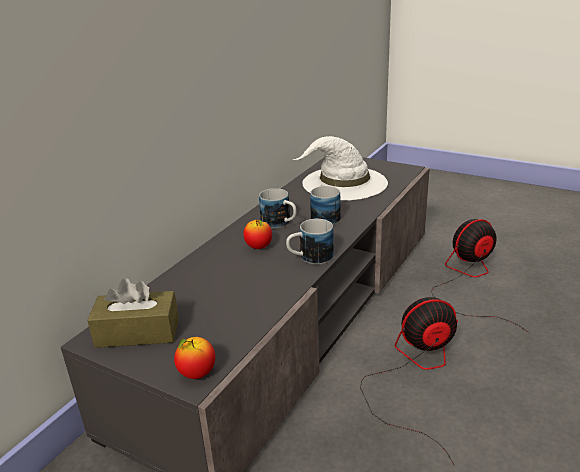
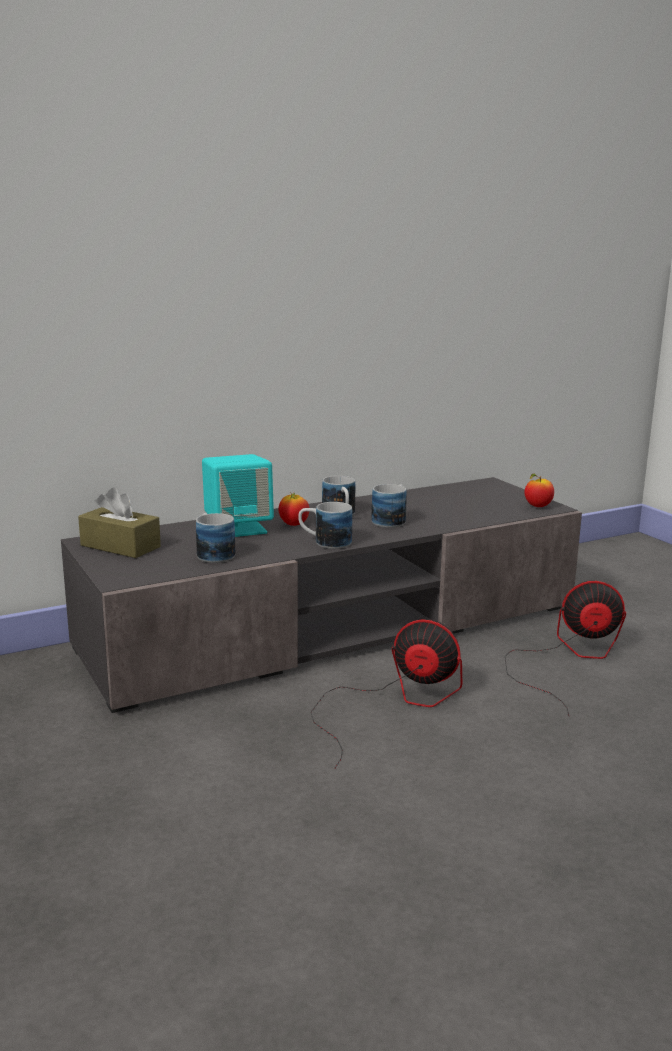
camera: 30 degrees right, 10 degrees down
apple [174,337,215,379] -> apple moved to [524,473,554,507]
white hat [293,136,388,200] -> none
none -> mug [196,513,235,563]
none -> turquoise speaker [202,454,274,537]

